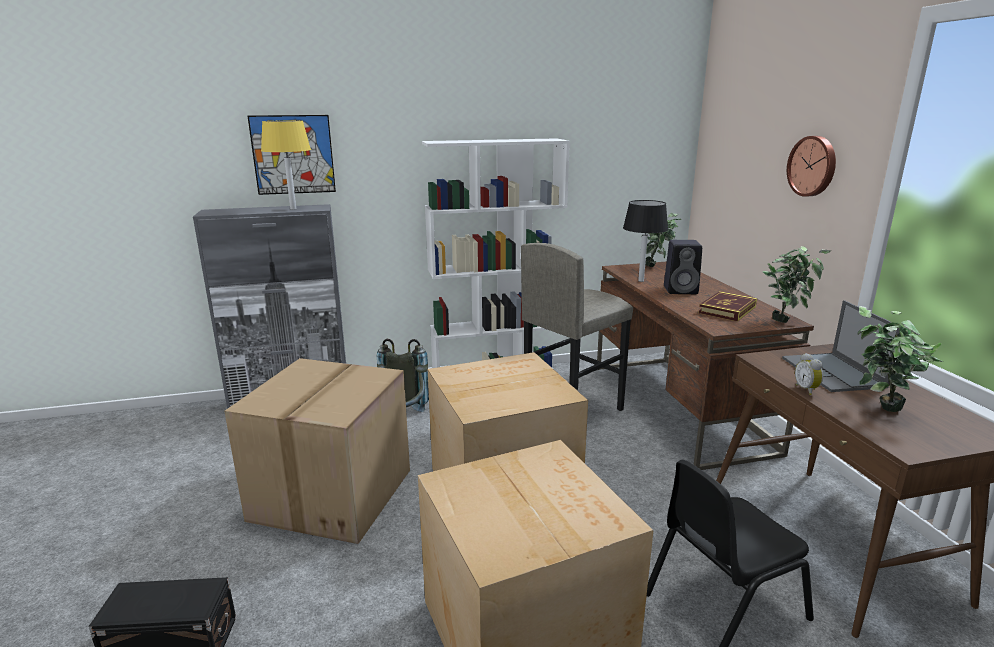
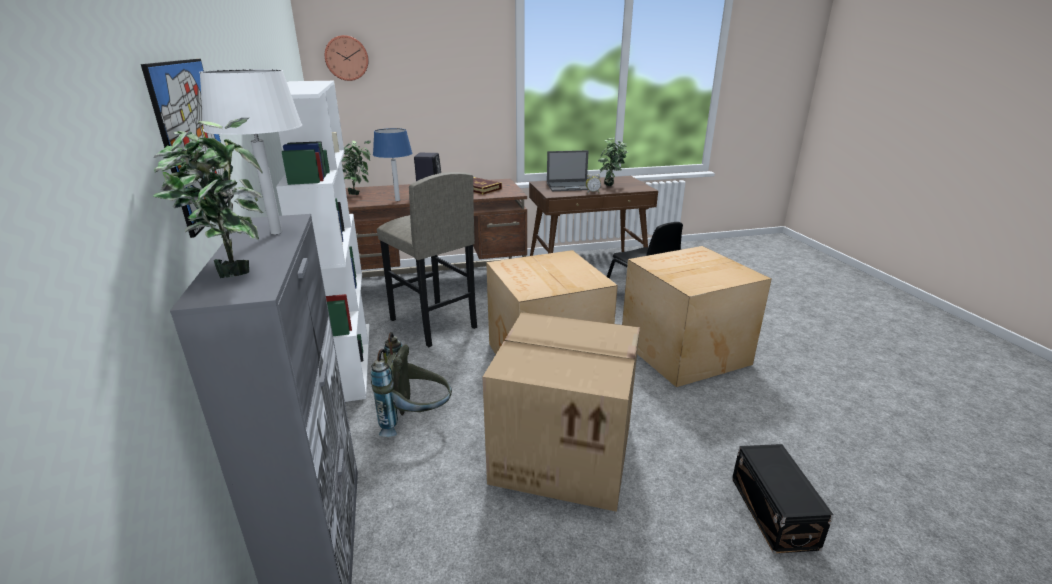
camera: 90 degrees left, 5 degrees up
yellow table lamp [261,120,311,210] -> white table lamp [199,69,302,235]
black table lamp [623,200,668,282] -> blue table lamp [373,128,412,201]
potted plant [763,246,831,323] -> potted plant moved to [153,118,263,278]
wall clock [787,136,836,197] -> wall clock moved to [325,35,369,81]

